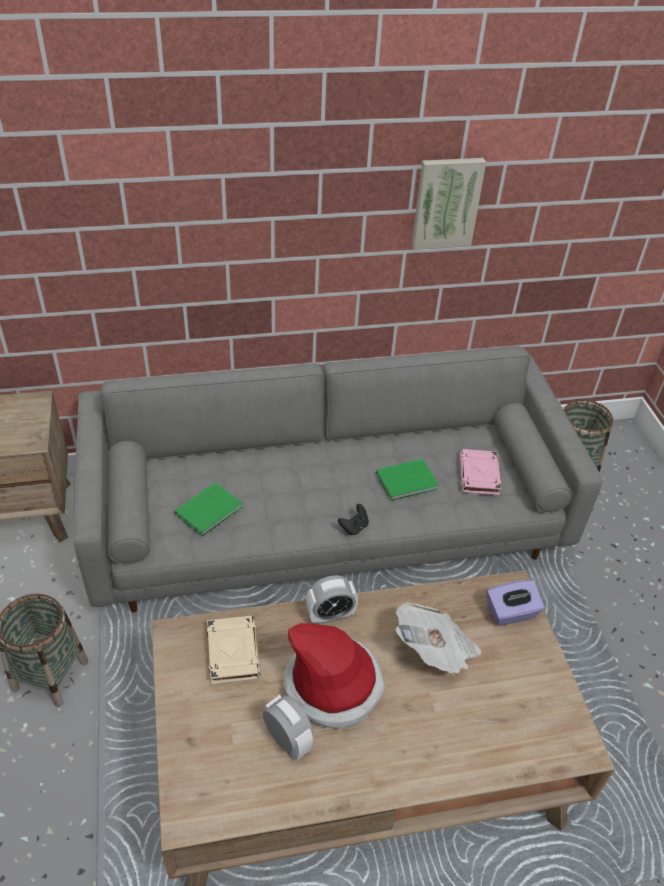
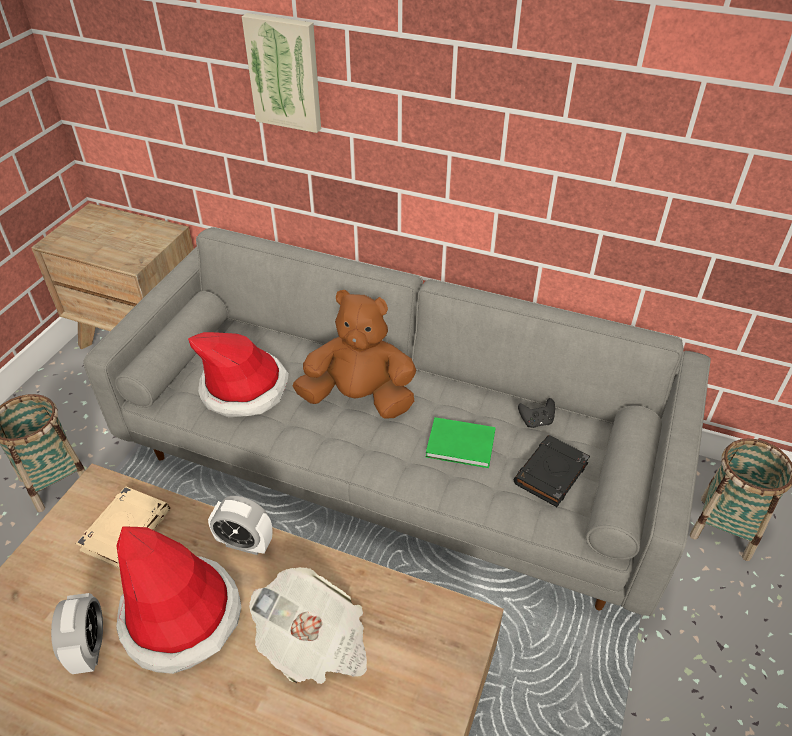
camera: 35 degrees right, 0 degrees up
green book [175,482,242,537] -> hat [188,332,289,417]
black game controller [338,504,369,535] -> black game controller moved to [518,398,555,428]
picture [412,158,486,250] -> picture moved to [242,13,321,133]
pink book [459,449,501,496] -> black book [514,435,590,507]
purple tissue box [487,580,545,626] -> none
none -> brown plush toy [293,290,416,419]

